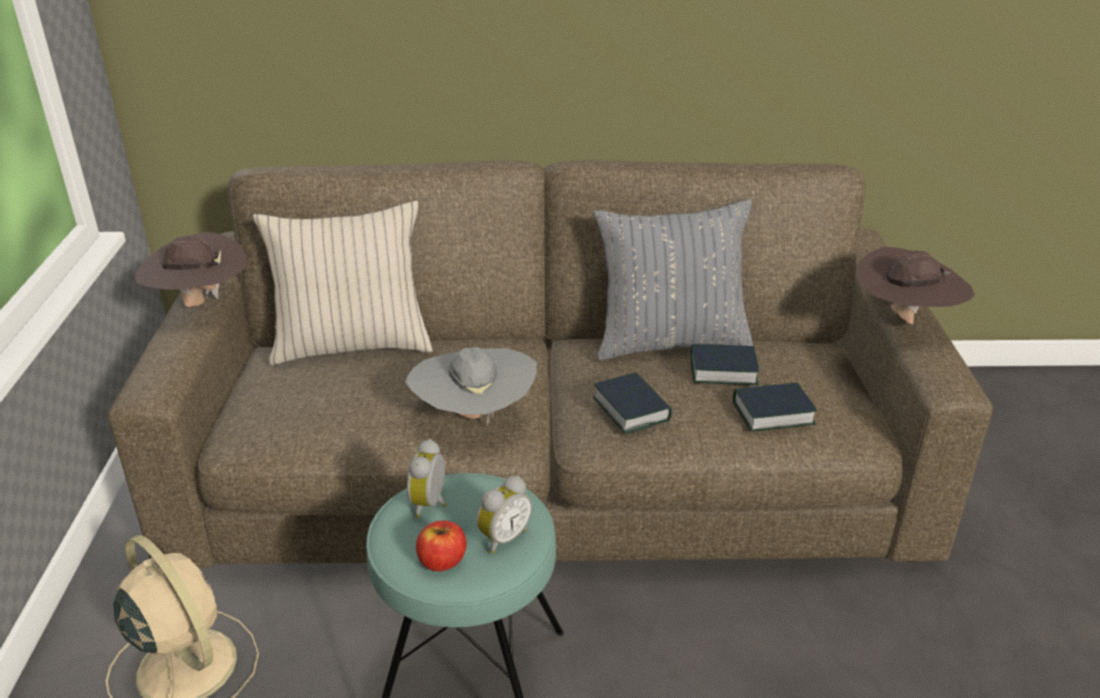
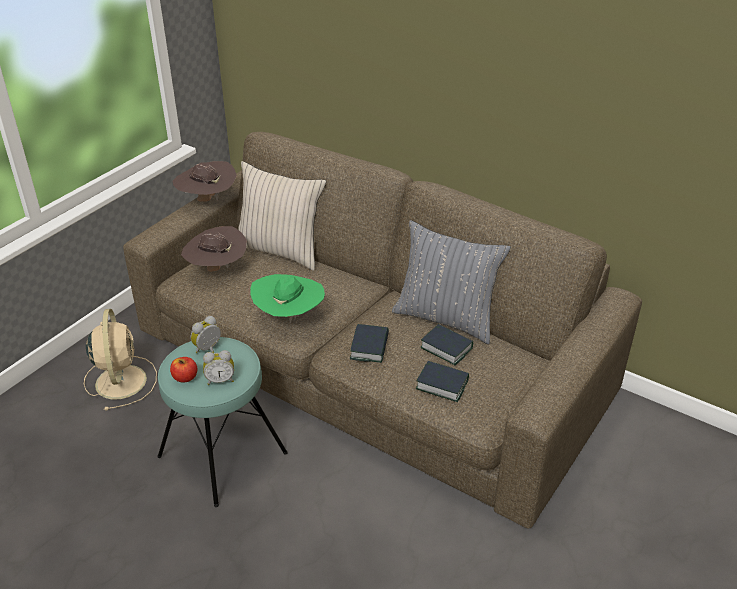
camera: 35 degrees right, 5 degrees up
grey hat [406,347,537,426] -> green hat [250,274,325,324]
brown hat [857,247,975,324] -> brown hat moved to [181,226,247,272]

